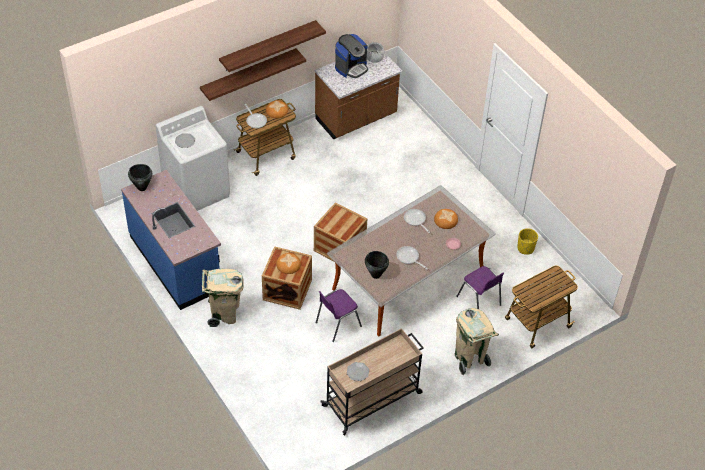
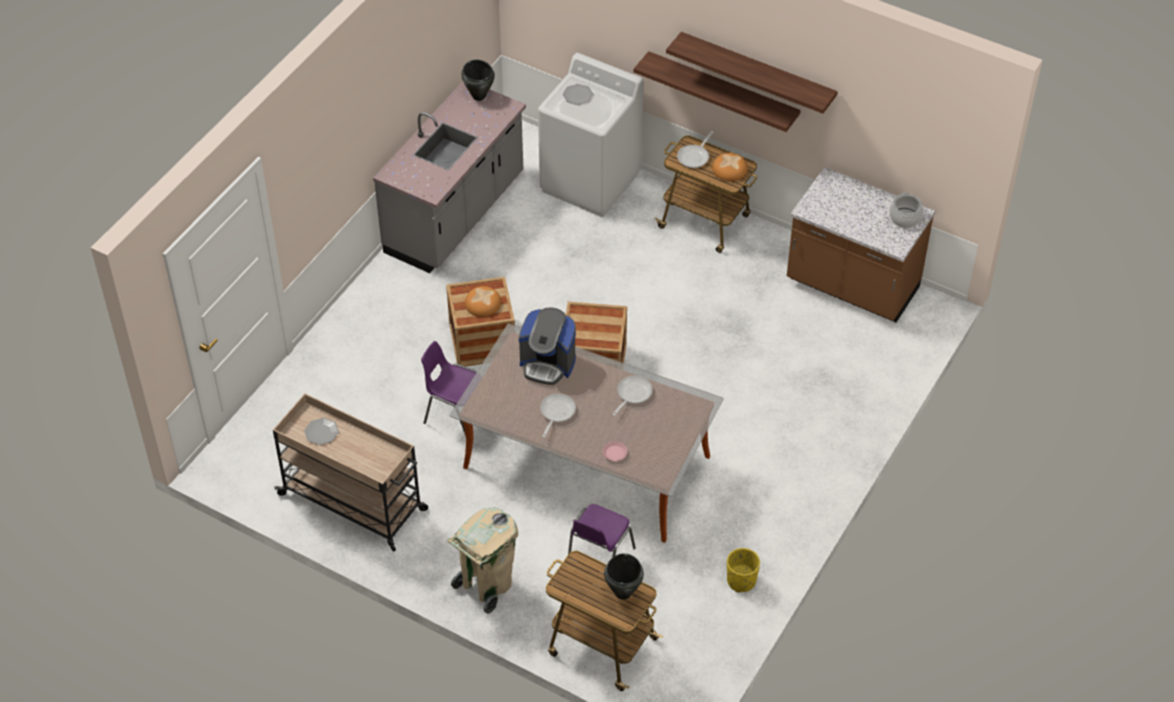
camera: 65 degrees right, 0 degrees up
blue counter [121,170,221,310] -> grey counter [373,82,526,273]
beige trash can [202,269,244,327] -> none
coffee machine [335,34,368,78] -> coffee machine moved to [519,307,576,385]
black cooking pot [365,251,389,279] -> black cooking pot moved to [604,553,644,600]
bread [434,209,458,229] -> none

